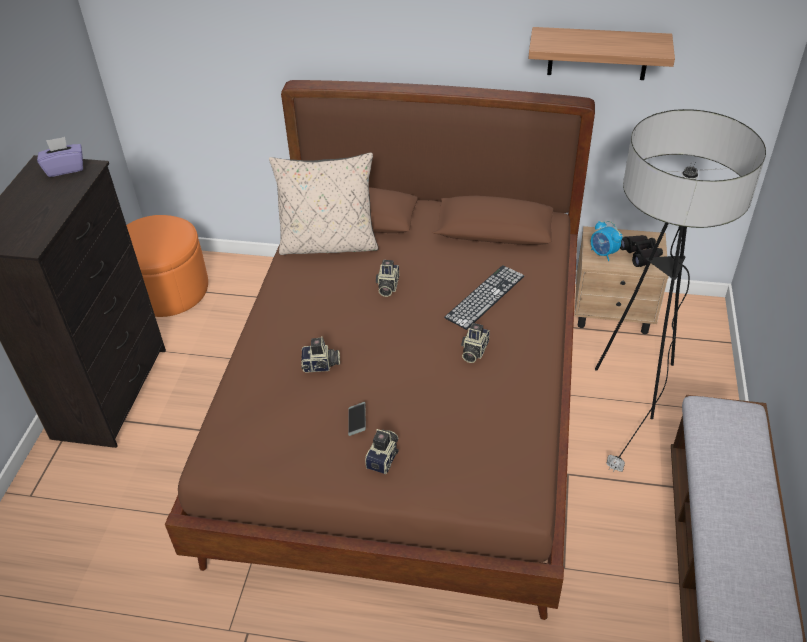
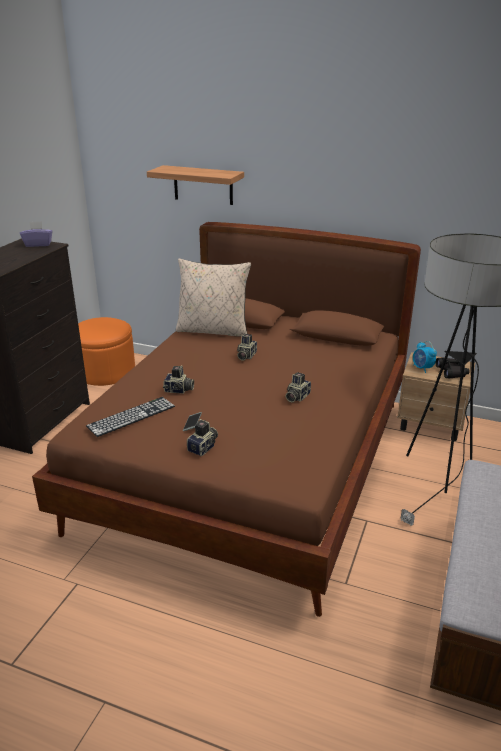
camera: 10 degrees right, 15 degrees down
keyboard [444,265,524,330] -> keyboard moved to [86,397,175,437]
shelf [528,27,675,80] -> shelf moved to [147,165,244,205]

